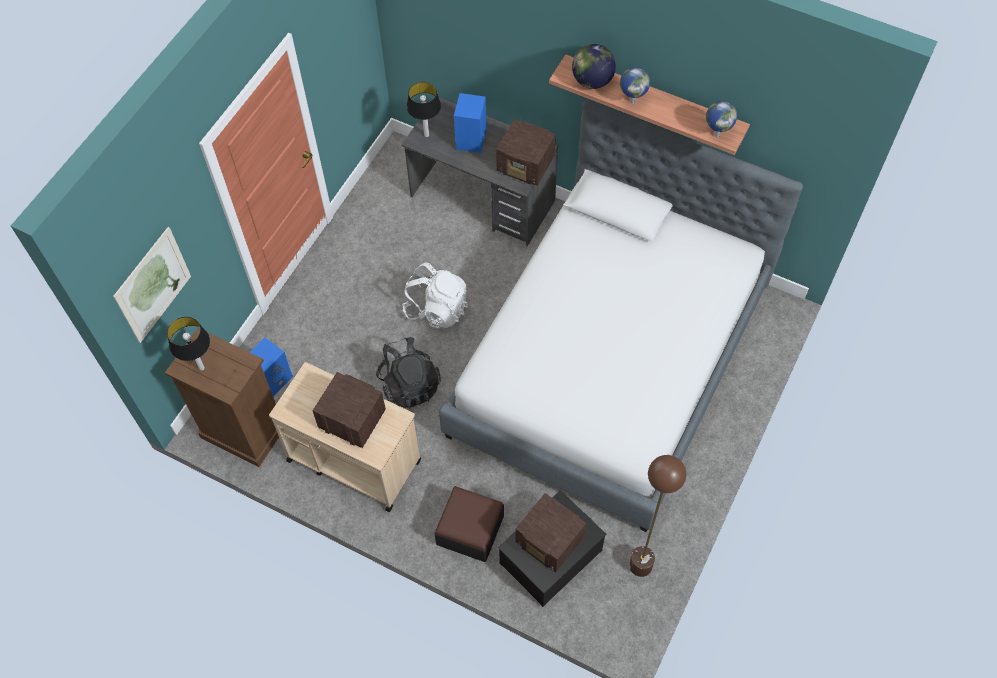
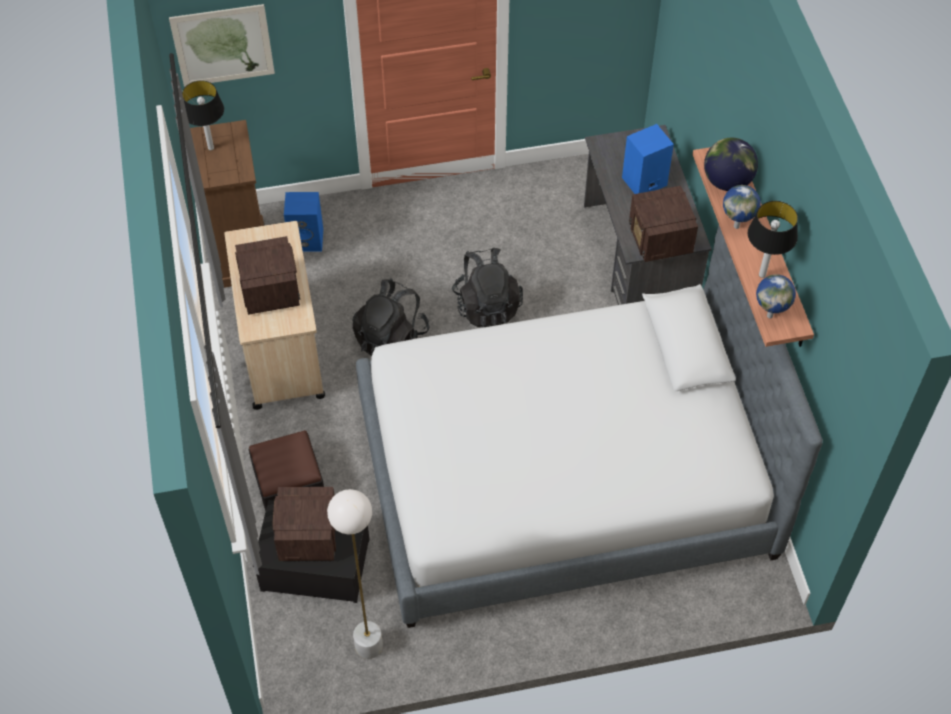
camera: 50 degrees right, 5 degrees down
white backpack [402,262,468,329] -> black backpack [452,248,523,328]
table lamp [407,82,441,137] -> table lamp moved to [748,201,798,278]
brown floor lamp [629,455,687,577] -> white floor lamp [327,489,383,659]

